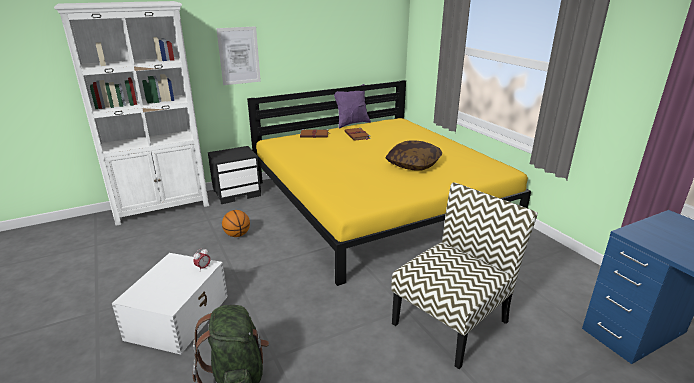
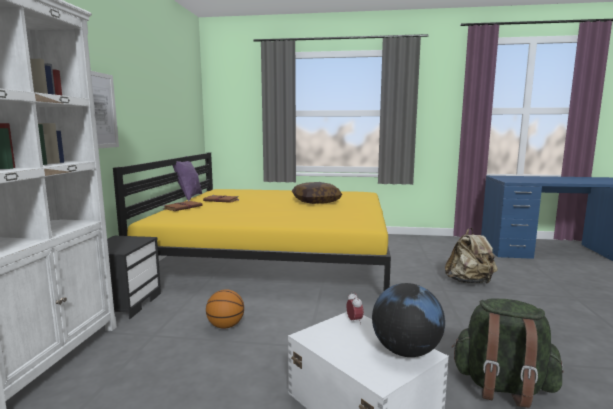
camera: 55 degrees left, 15 degrees down
chair [391,183,538,369] -> beige backpack [445,228,497,283]
none -> globe [372,283,445,357]

